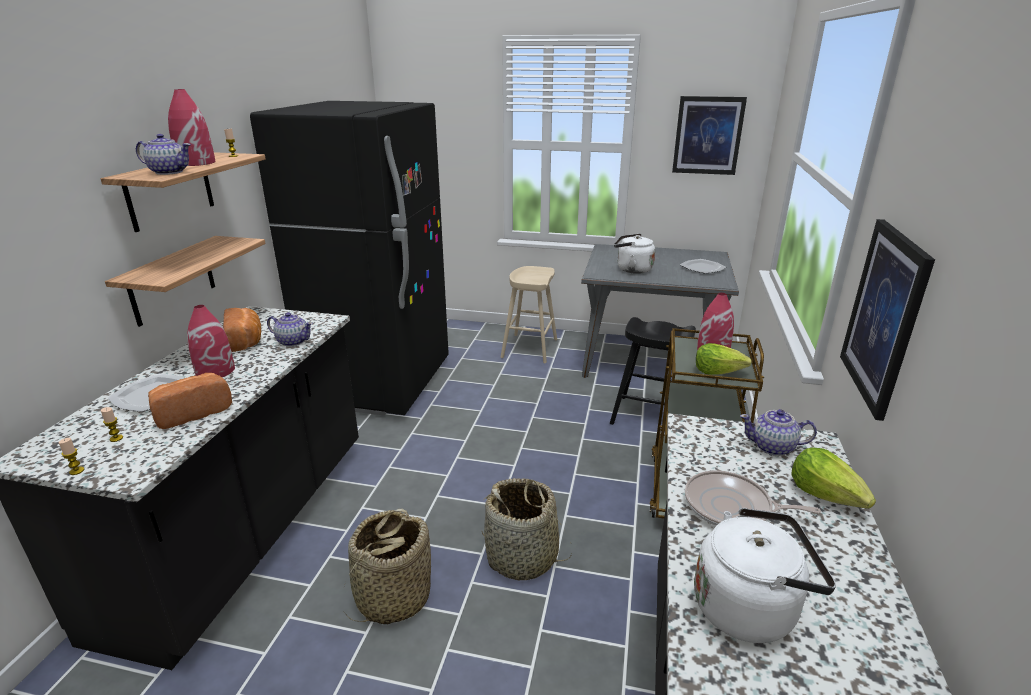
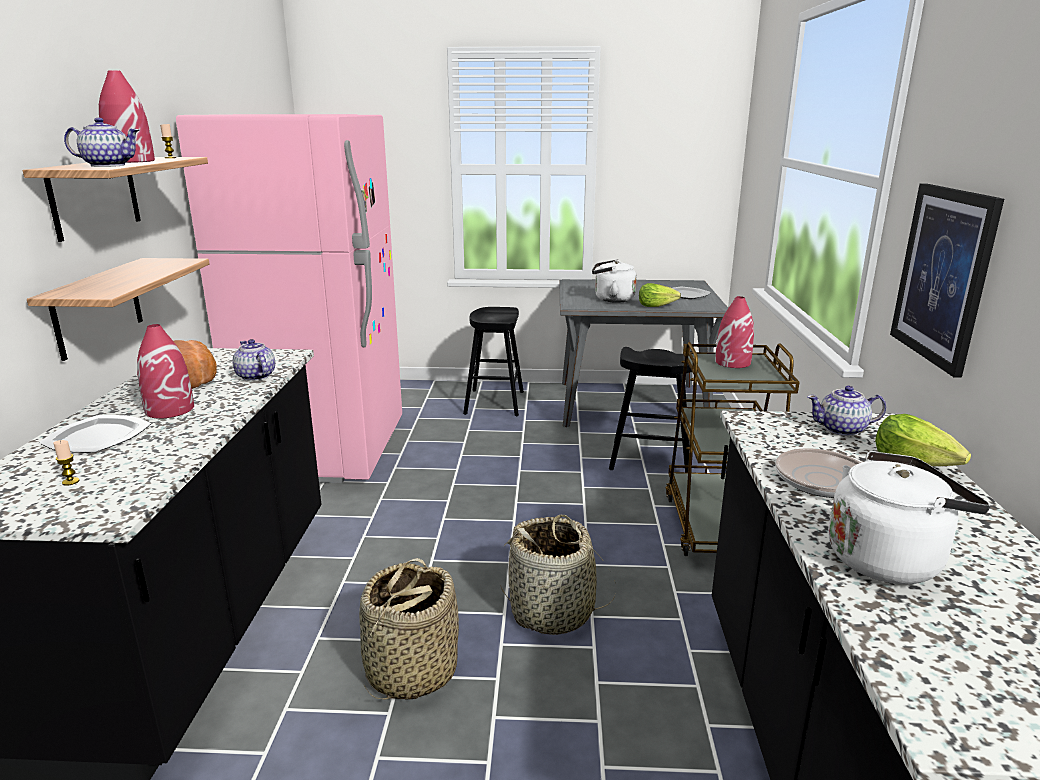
camera: 10 degrees left, 5 degrees down
candle [59,438,84,475] -> none
bread [148,373,232,429] -> none
black fridge [250,101,449,415] -> pink fridge [176,114,402,483]
teapot [267,312,313,347] -> teapot turned 135 degrees counterclockwise [232,339,275,381]
beige stool [501,266,557,363] -> black stool [463,307,524,416]
picture [672,96,747,175] -> none
lettuce [696,343,752,375] -> lettuce moved to [639,283,681,307]

